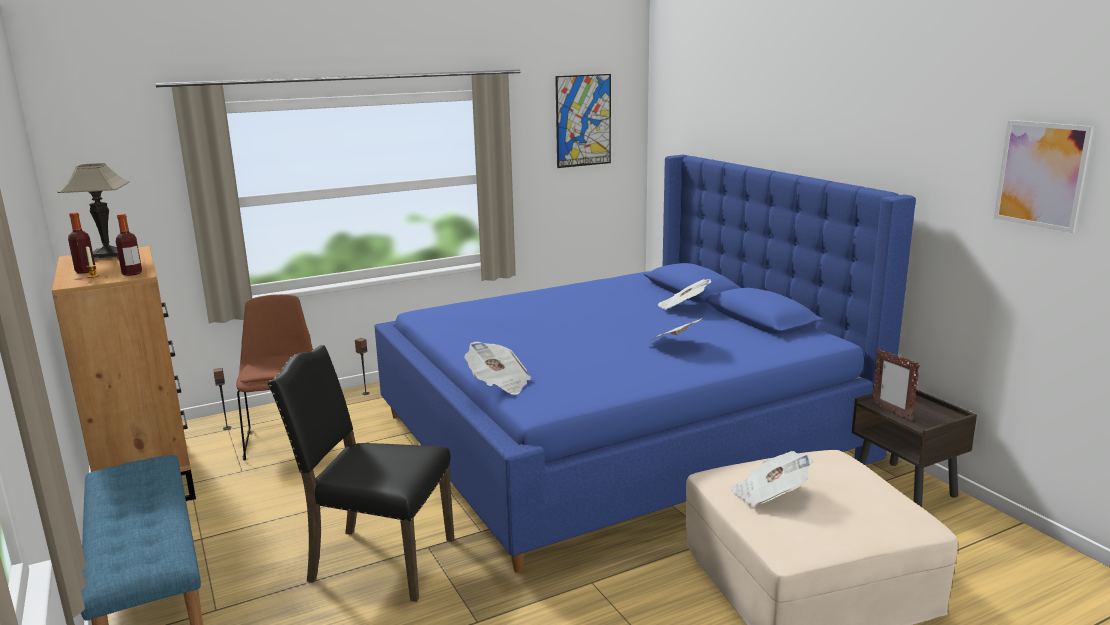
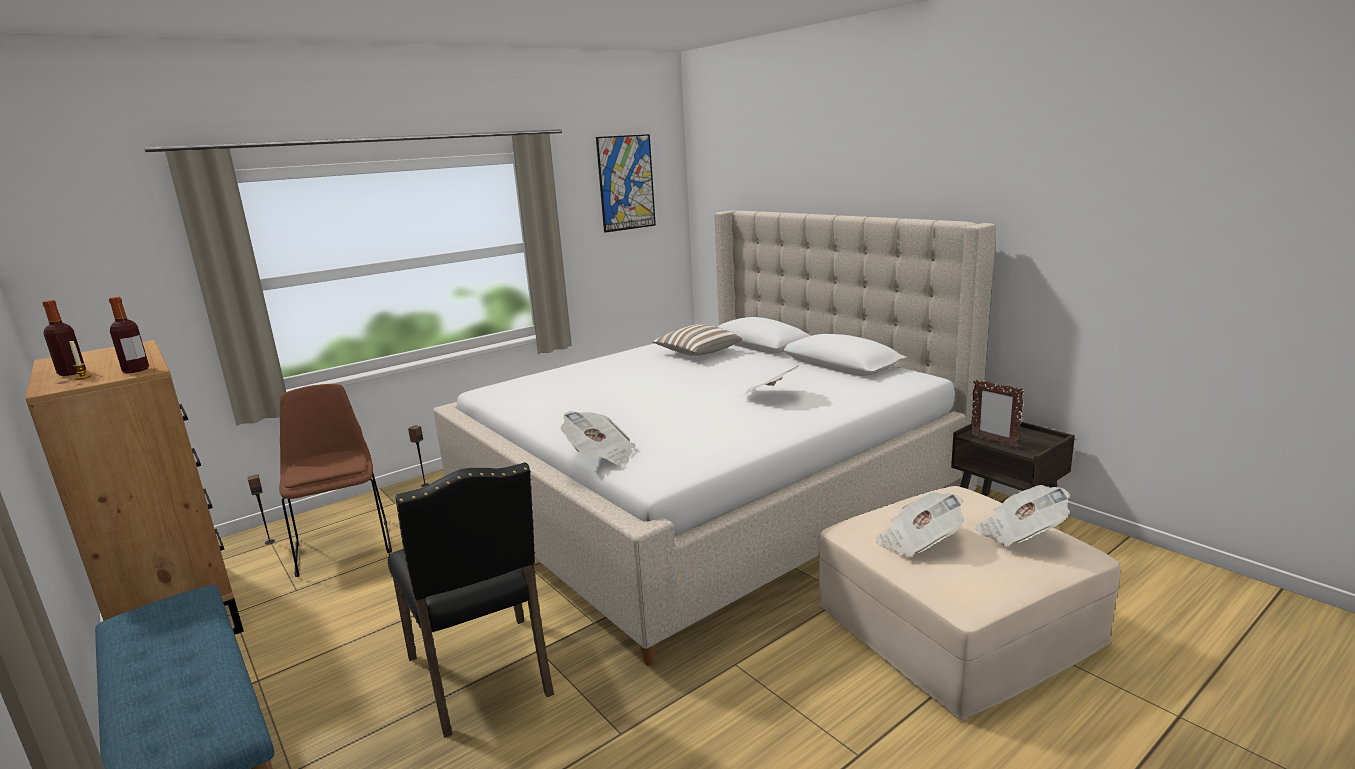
camera: 10 degrees left, 0 degrees up
table lamp [58,163,130,261] -> none
black chair [268,345,454,602] -> black chair turned 120 degrees counterclockwise [388,462,554,738]
blue bed [374,155,916,573] -> beige bed [433,210,996,666]
newspaper [658,279,711,310] -> newspaper moved to [976,485,1070,546]
picture [994,120,1094,233] -> none
none -> pillow [652,324,742,356]

